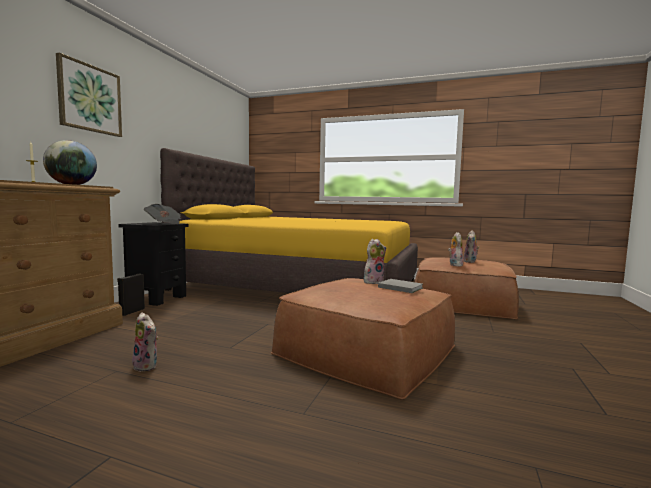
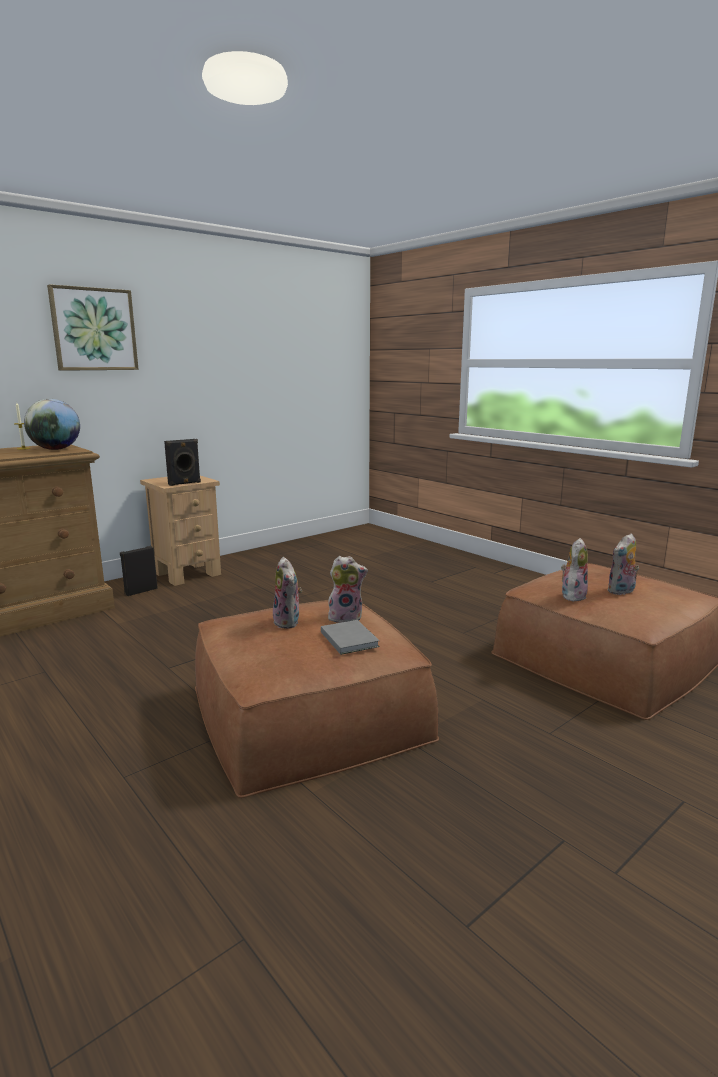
camera: 30 degrees right, 10 degrees up
black nightstand [119,222,189,306] -> beige nightstand [140,476,221,586]
plush toy [132,312,159,372] -> plush toy moved to [273,557,302,629]
newspaper [144,204,181,224] -> black speaker [164,439,201,486]
yellow bed [160,148,418,293] -> none

